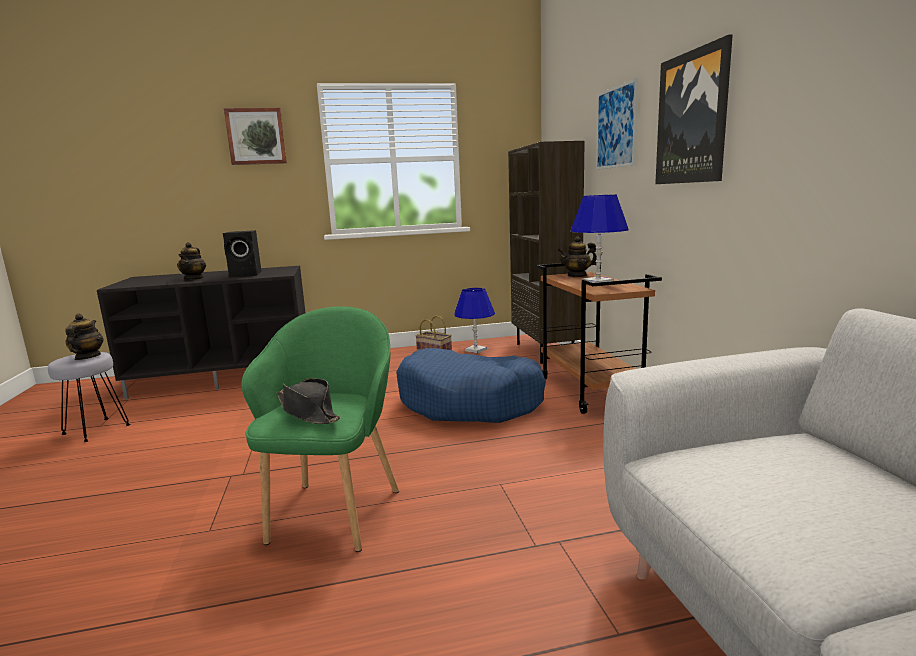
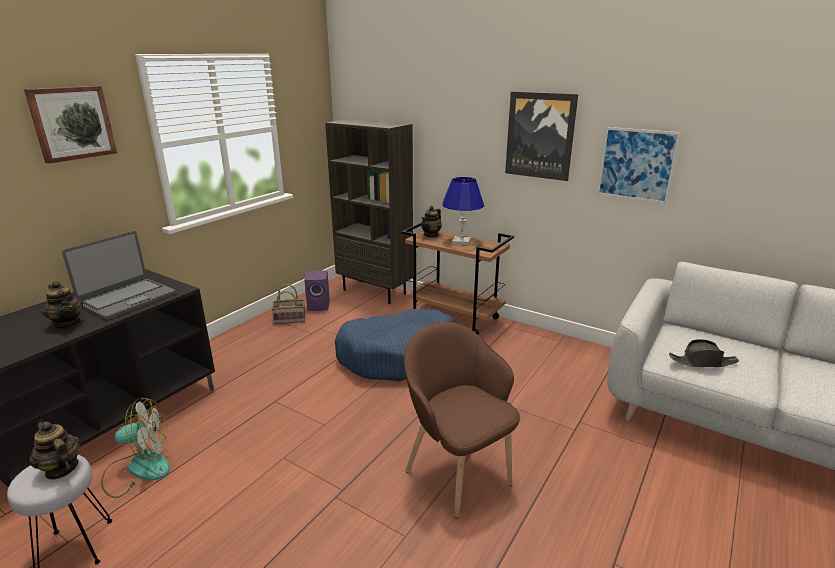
camera: 45 degrees left, 10 degrees up
black speaker [223,230,262,277] -> laptop [62,231,176,320]
green armchair [241,306,399,552] -> brown armchair [404,322,520,518]
black hat [277,378,340,424] -> black hat moved to [669,339,739,367]
blue table lamp [454,288,495,353] -> purple speaker [305,270,330,311]
picture [596,78,638,170] -> picture moved to [597,127,681,204]
none -> fan [101,398,170,498]

